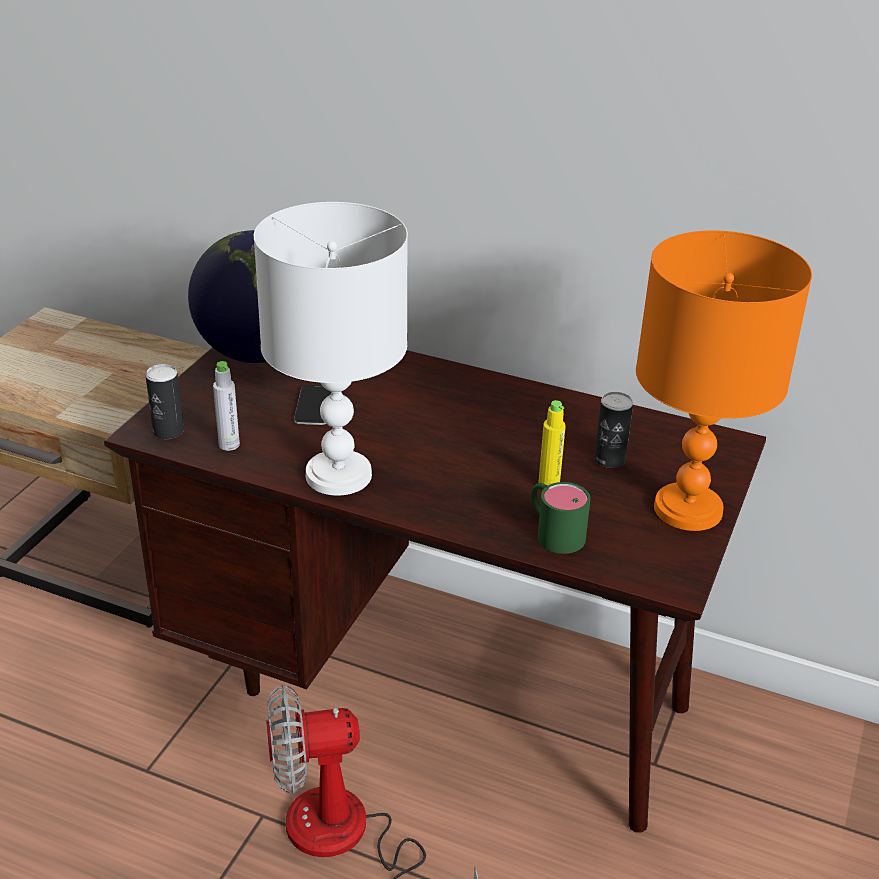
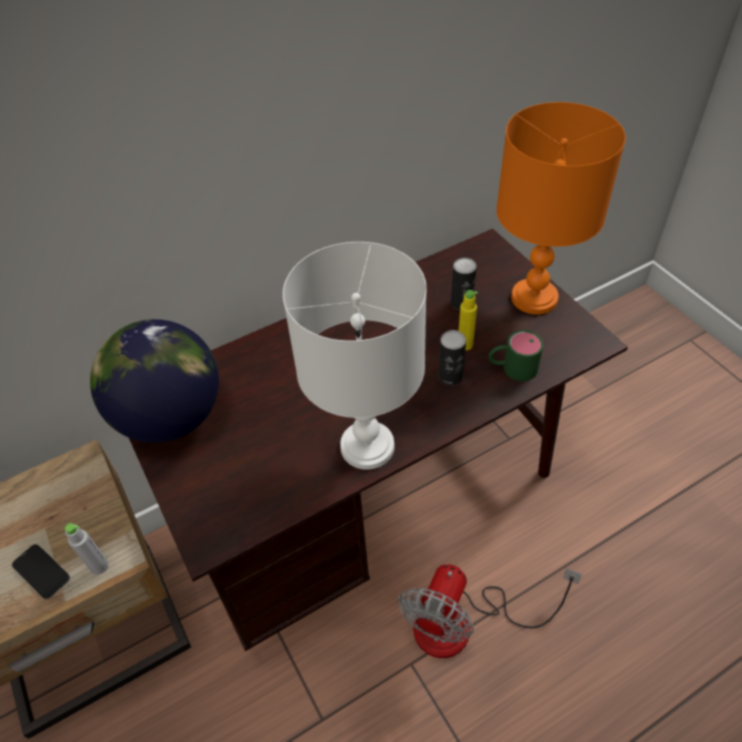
camera: 50 degrees left, 15 degrees up
can [145,364,184,439] -> can moved to [439,330,466,385]
grey bottle [213,361,240,451] -> grey bottle moved to [65,523,109,575]
phone [294,385,331,425] -> phone moved to [12,544,70,599]

